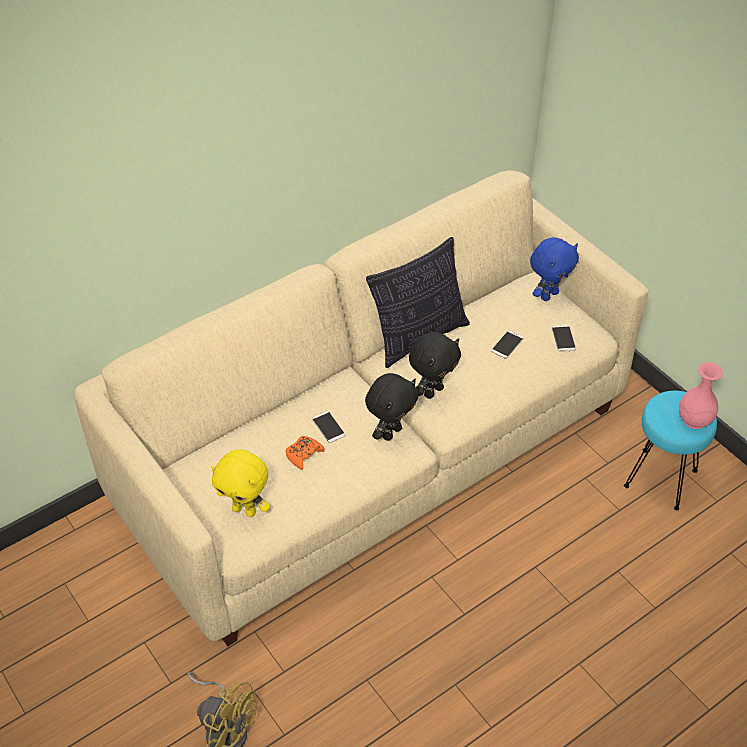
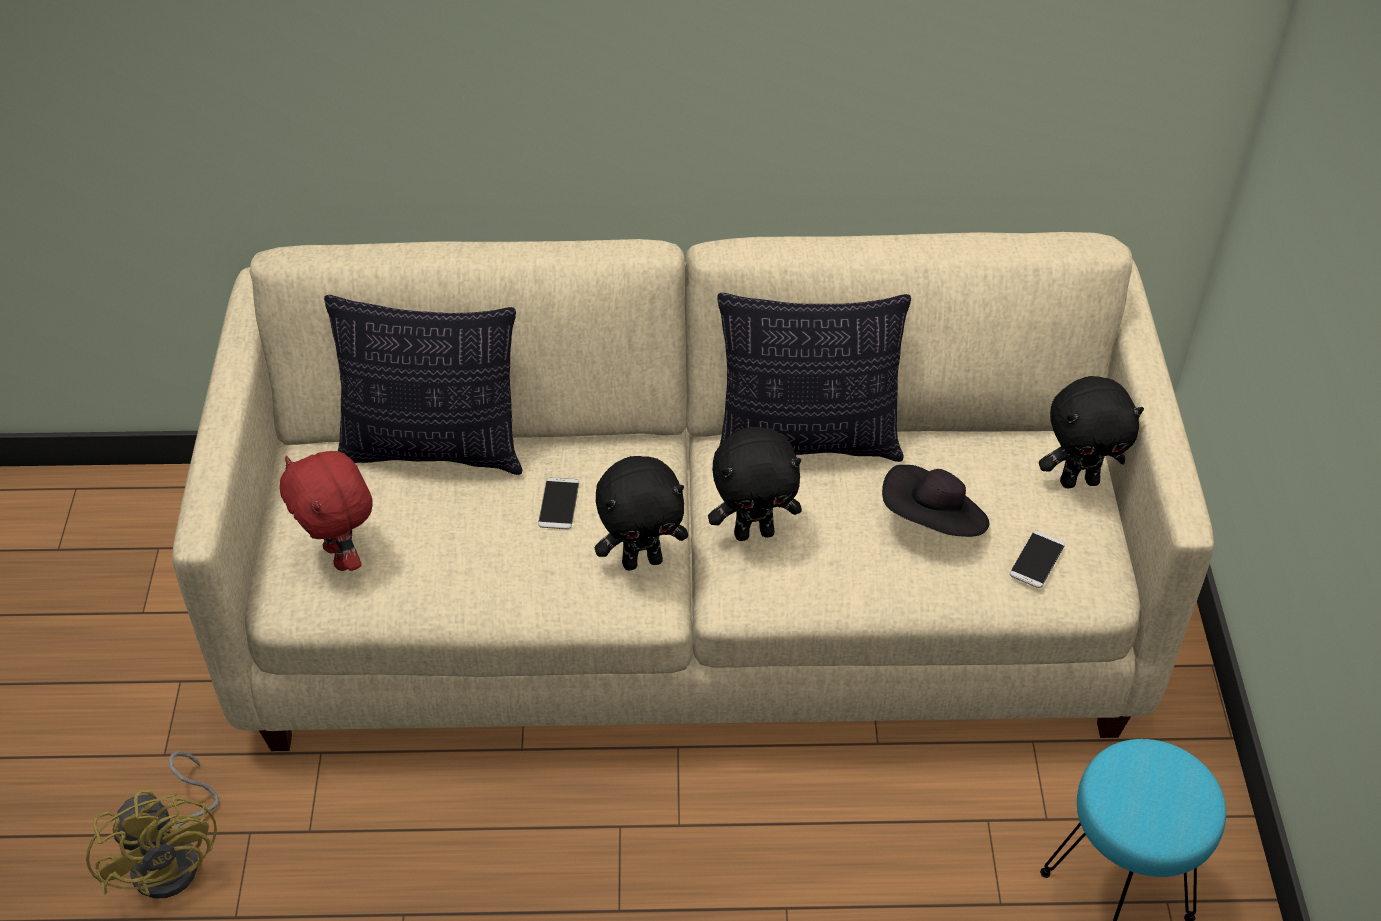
camera: 35 degrees right, 0 degrees up
yellow plush toy [211,449,270,517] -> red plush toy [280,451,373,571]
orange game controller [285,436,325,470] -> none
phone [491,330,523,358] -> black hat [882,465,989,537]
blue plush toy [530,237,579,301] -> black plush toy [1039,376,1144,488]
pink vase [679,362,723,429] -> none
none -> pillow [324,295,522,475]

